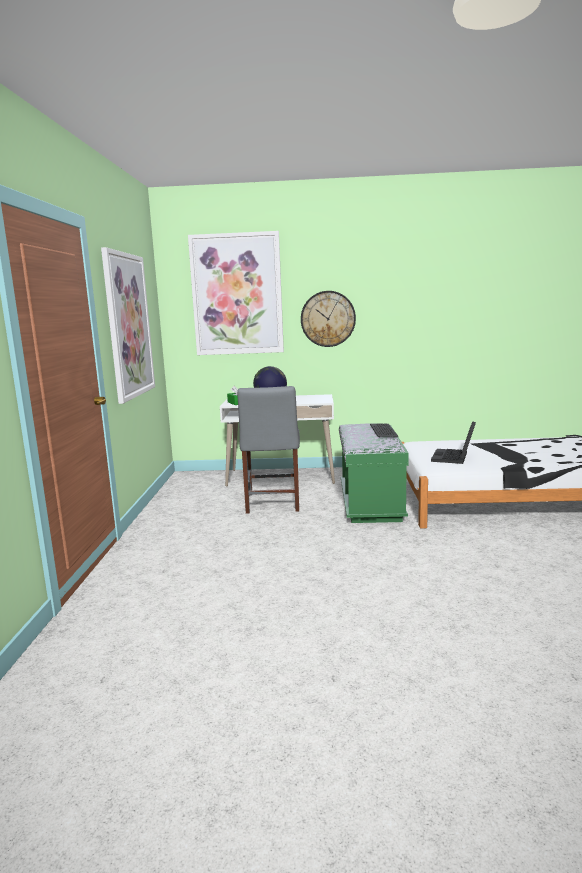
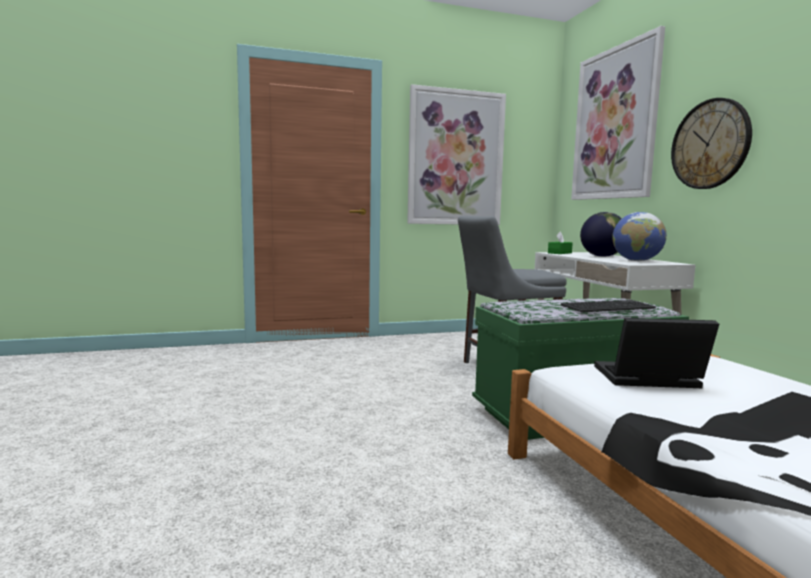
camera: 70 degrees right, 5 degrees down
none -> globe [612,212,667,261]

